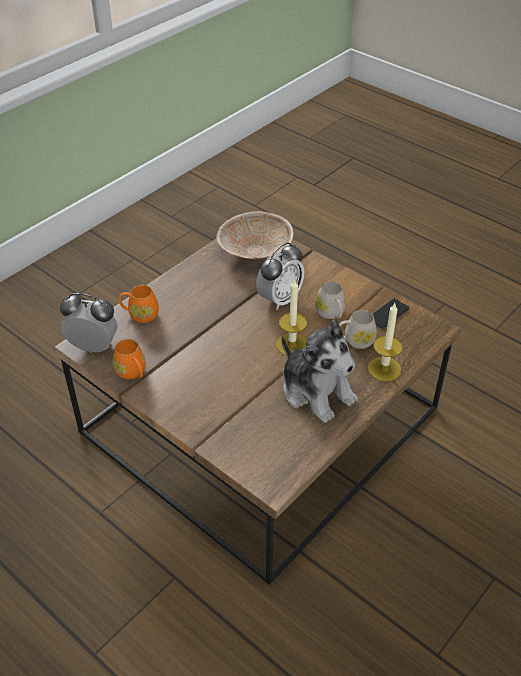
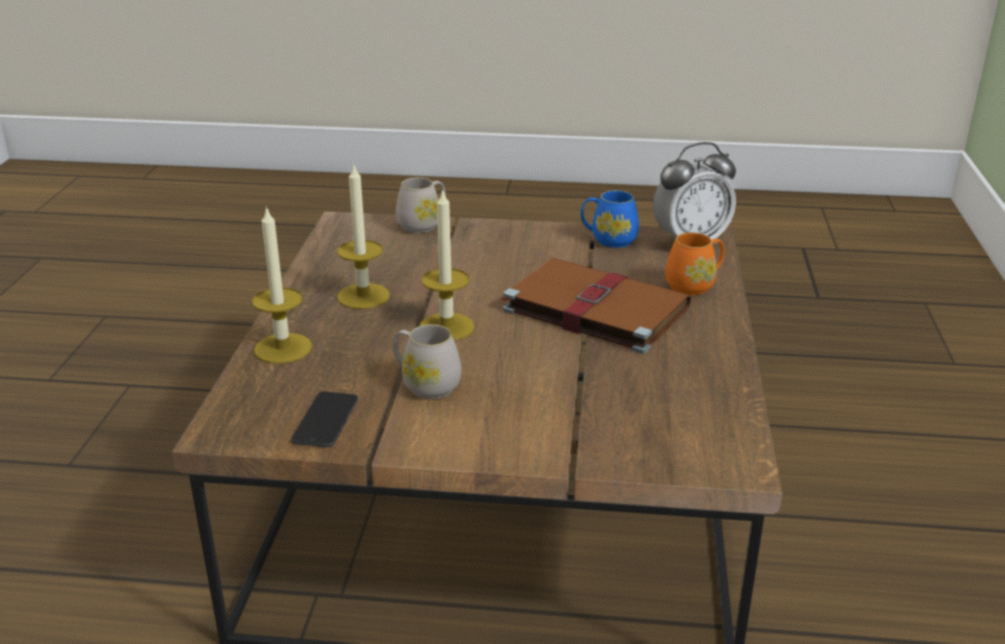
camera: 145 degrees right, 15 degrees down
orange mug [113,339,146,379] -> blue mug [581,190,639,248]
beige bowl [217,211,294,259] -> none
alarm clock [256,242,304,310] -> none
plush toy [281,319,358,423] -> candle [337,163,390,309]
white mug [339,310,377,349] -> white mug moved to [396,177,446,233]
none -> brown book [501,258,691,354]

